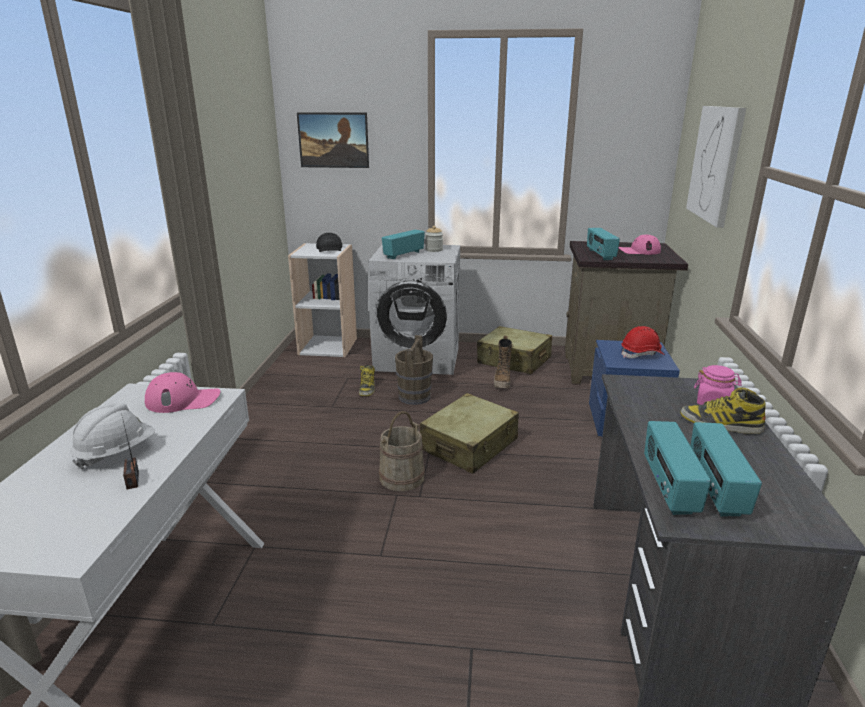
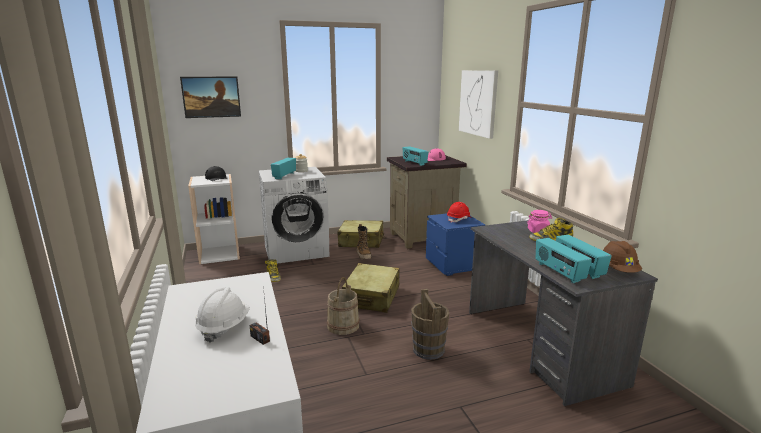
camera: 25 degrees left, 5 degrees down
pink cap [145,372,221,413] -> none
brown bucket [395,335,433,405] -> brown bucket moved to [411,289,449,360]
none -> brown hard hat [603,241,642,273]

